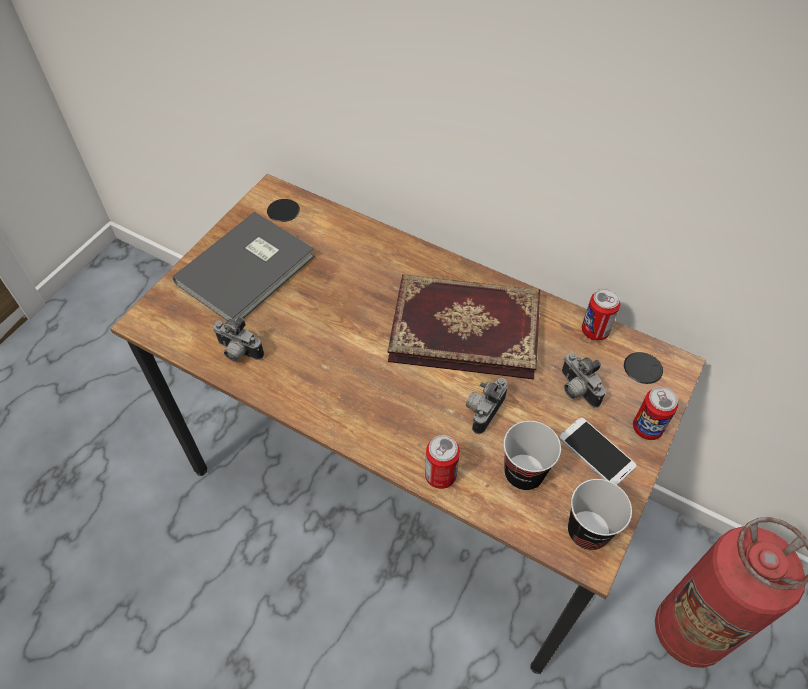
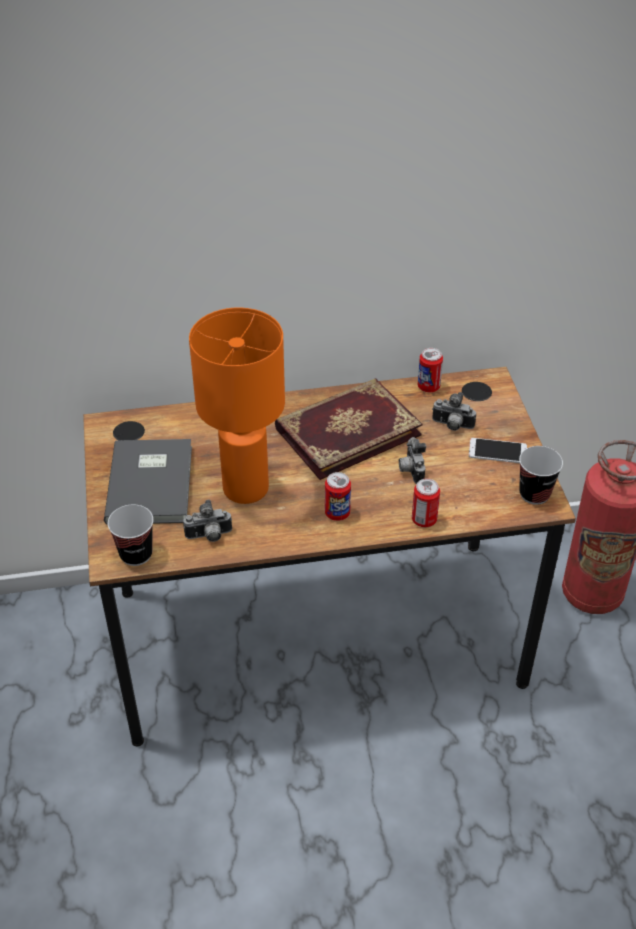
camera: 40 degrees left, 10 degrees down
cup [504,421,561,490] -> cup moved to [108,505,154,566]
can [633,387,678,440] -> can moved to [325,472,351,521]
none -> orange table lamp [189,308,285,504]

